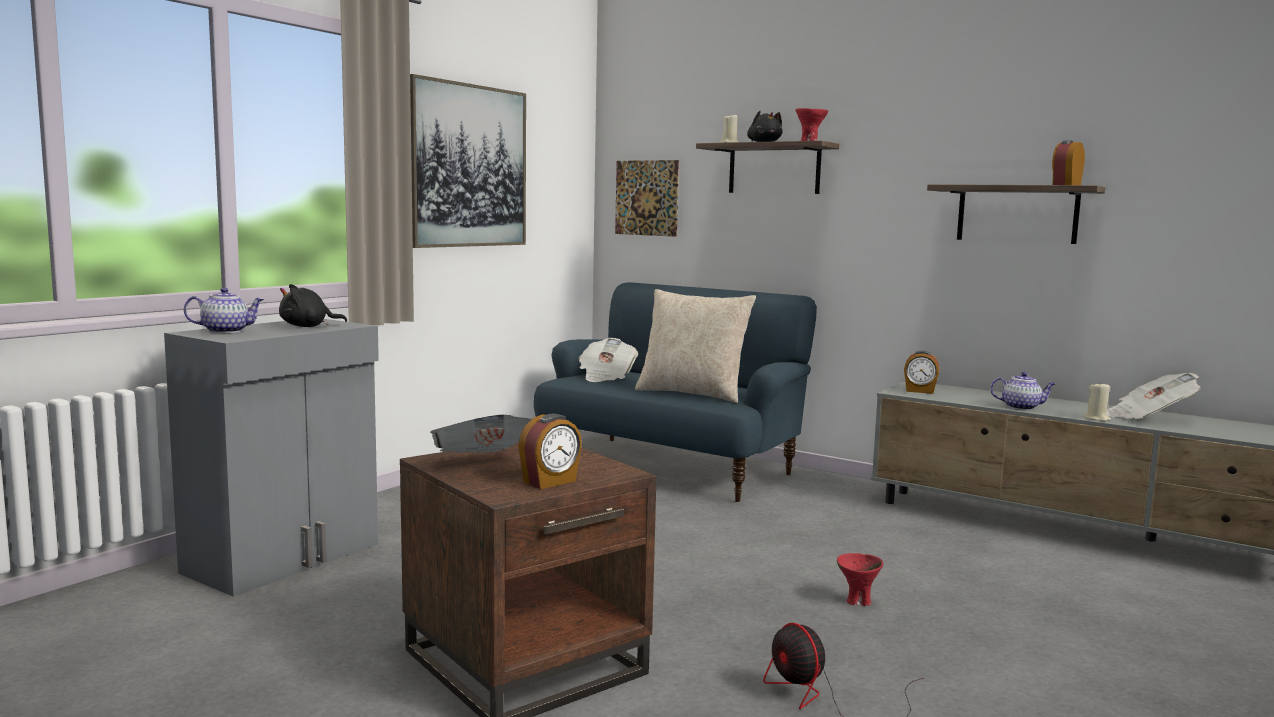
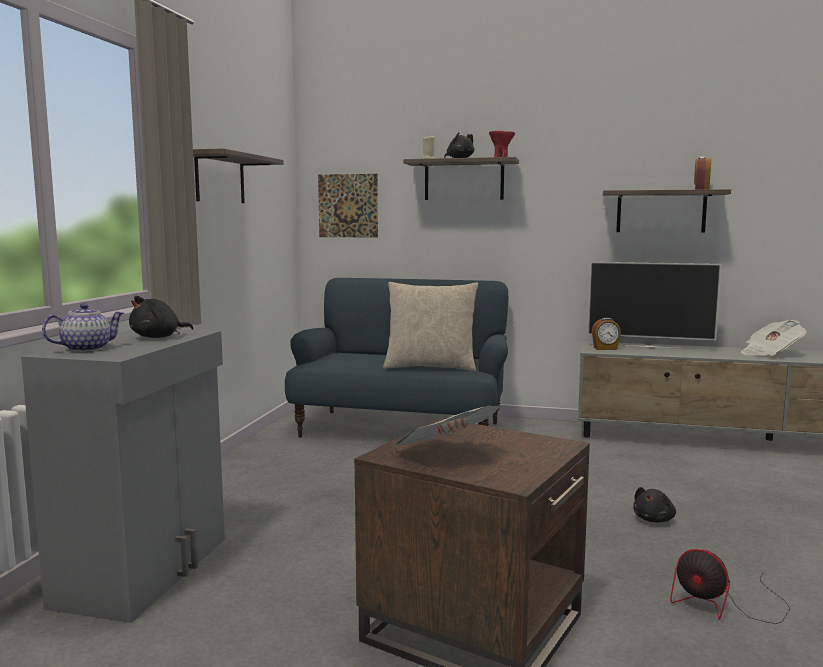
camera: 20 degrees left, 0 degrees up
picture [410,74,526,248] -> shelf [193,148,284,203]
alarm clock [518,414,582,489] -> none
newspaper [579,338,638,382] -> none
red bowl [837,553,884,606] -> black plush toy [633,487,676,523]
teapot [990,372,1056,410] -> none
beige candle [1084,382,1111,421] -> none
none -> television [587,262,722,349]

